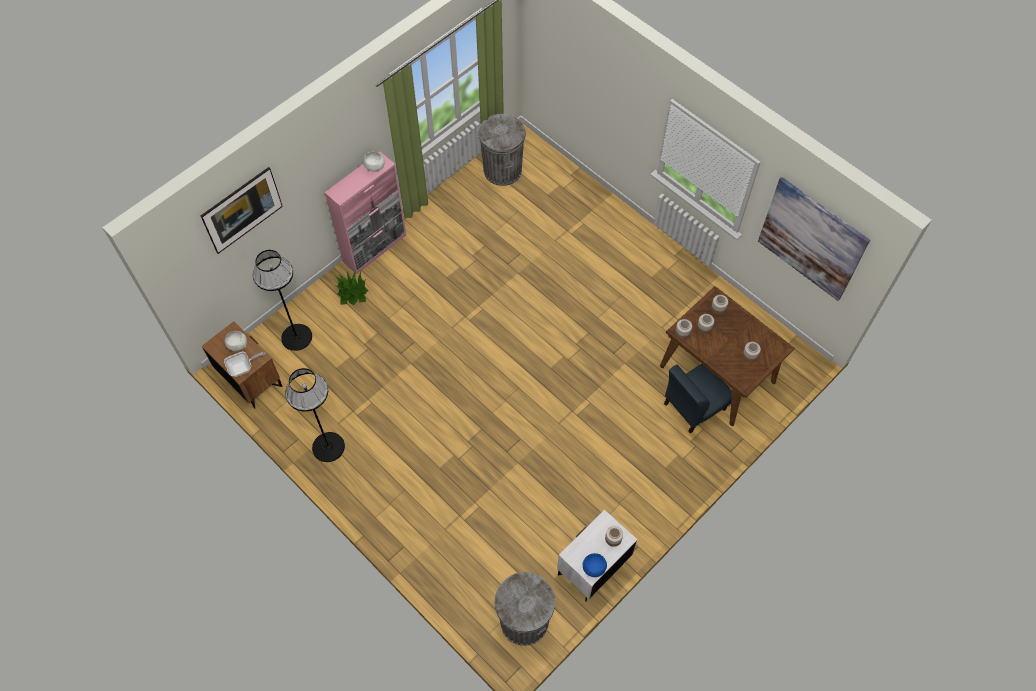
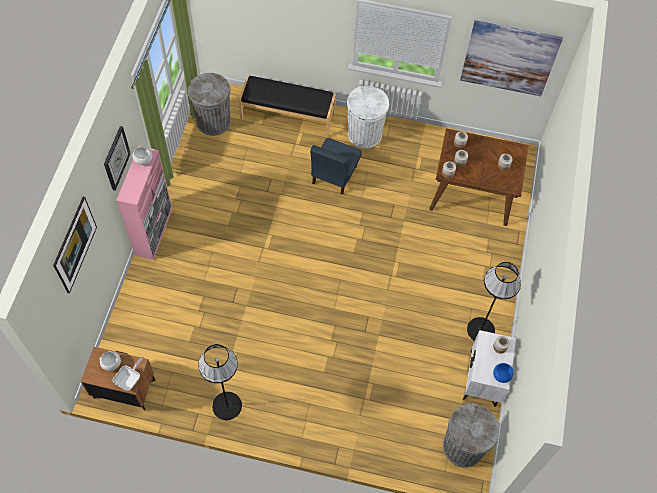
camera: 35 degrees left, 0 degrees up
black floor lamp [253,250,312,351] -> black floor lamp moved to [467,262,521,341]
potted plant [335,270,368,305] -> none
blue chair [664,364,732,434] -> blue chair moved to [310,138,362,195]
none -> wall clock [104,126,131,191]
none -> black bench [239,76,336,138]
none -> white trash can [347,86,389,149]

